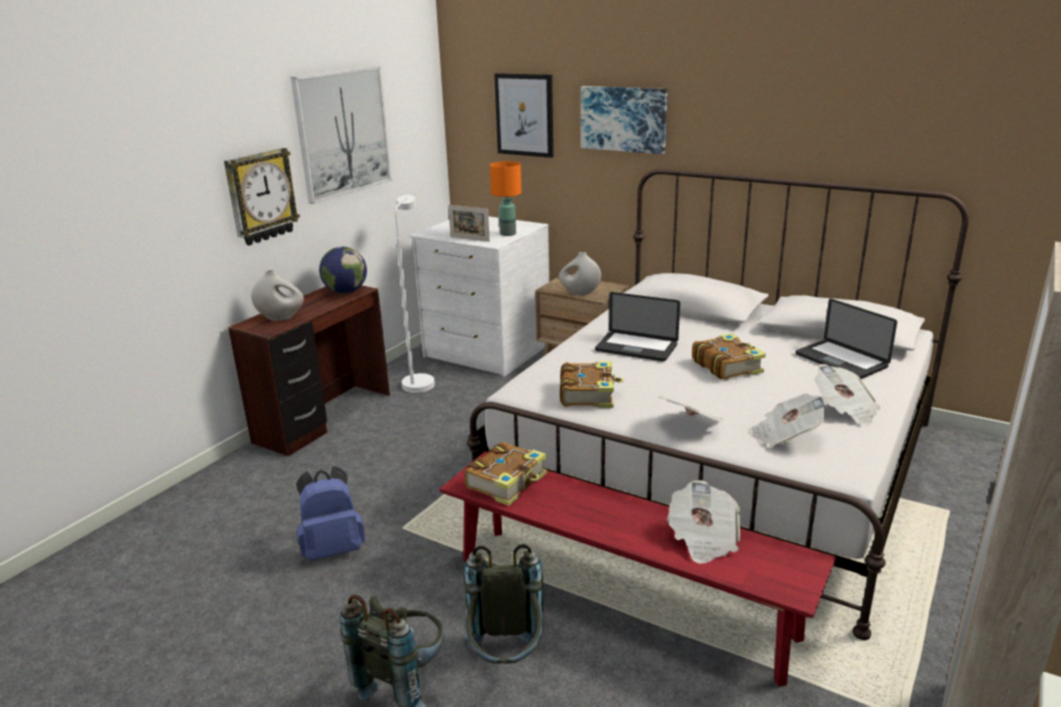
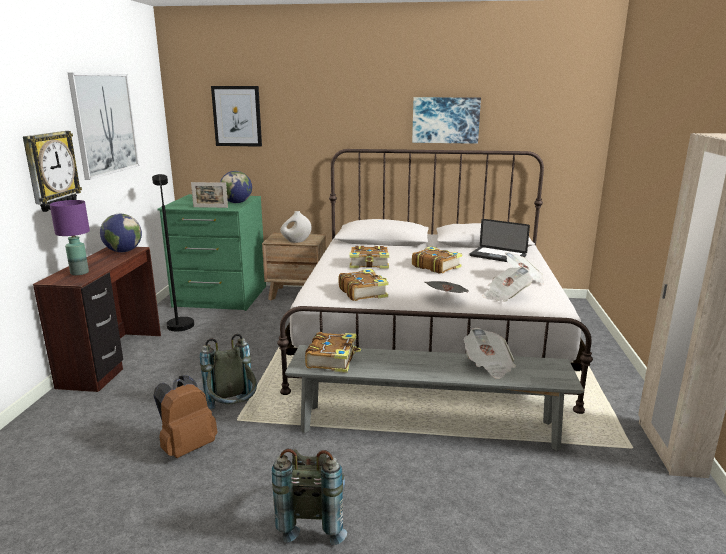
camera: 25 degrees left, 5 degrees down
white vase [251,270,304,321] -> purple table lamp [50,200,90,275]
blue backpack [296,466,365,561] -> brown backpack [153,375,218,458]
white floor lamp [395,195,435,393] -> black floor lamp [152,174,194,331]
white dresser [409,216,549,377] -> green dresser [157,194,266,311]
red bench [440,452,836,686] -> grey bench [285,345,584,451]
grey backpack [464,544,544,664] -> grey backpack moved to [200,334,257,409]
orange table lamp [490,161,522,236] -> globe [220,171,252,203]
picture [581,86,668,154] -> picture moved to [412,97,481,144]
laptop [595,292,680,362] -> book [349,246,389,268]

